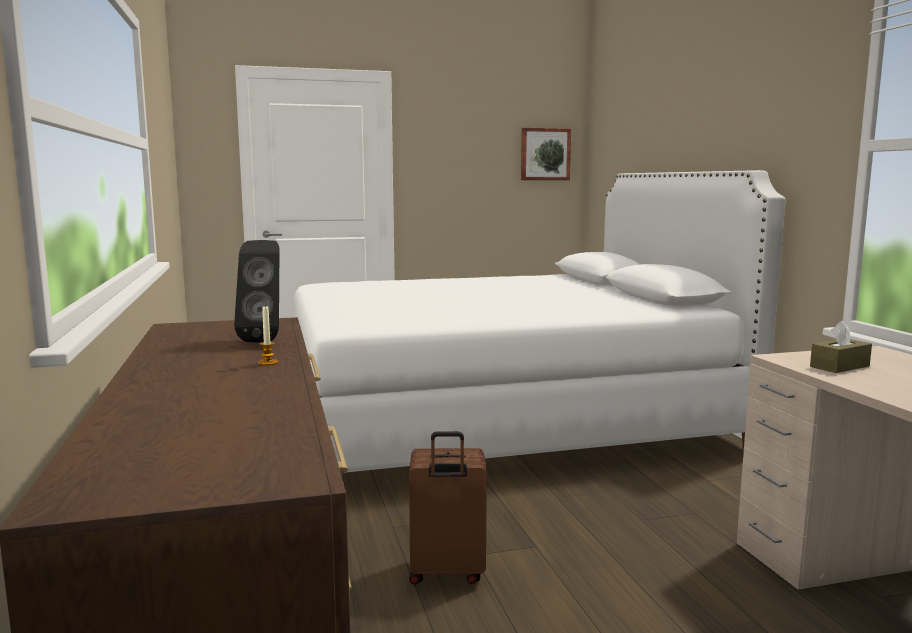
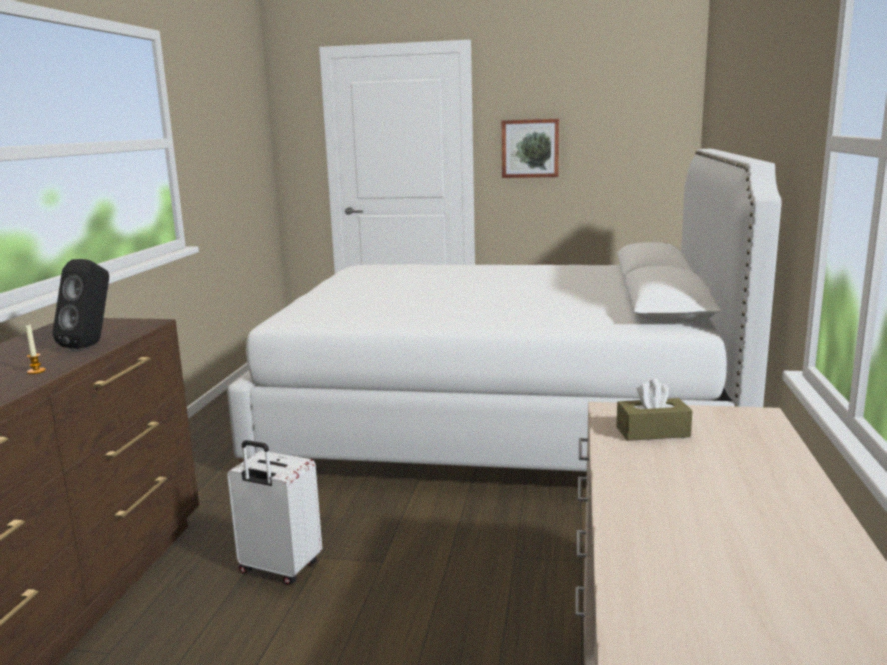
camera: 25 degrees right, 5 degrees up
brown suitcase [409,431,487,585] -> white suitcase [227,440,322,585]
picture [521,128,571,180] -> picture moved to [502,119,559,178]

